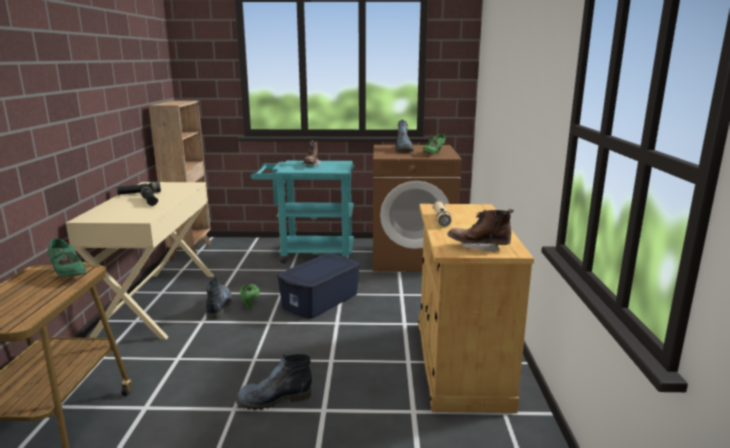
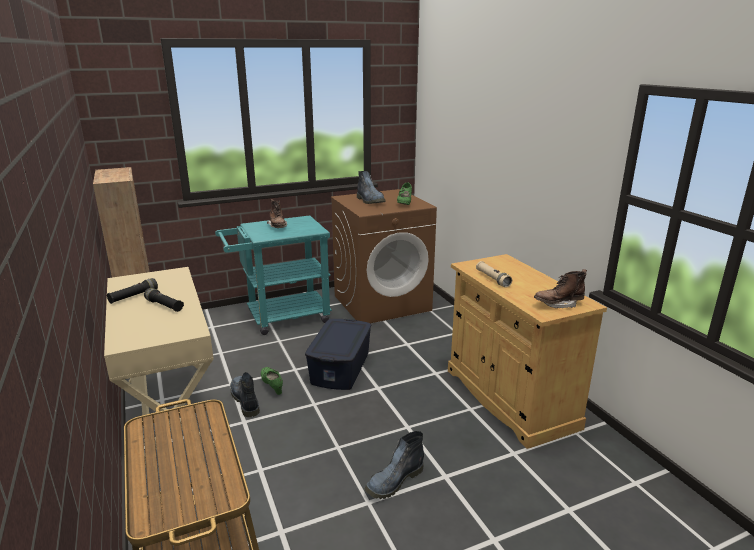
camera: 25 degrees left, 5 degrees up
green shoe [48,238,86,276] -> none

